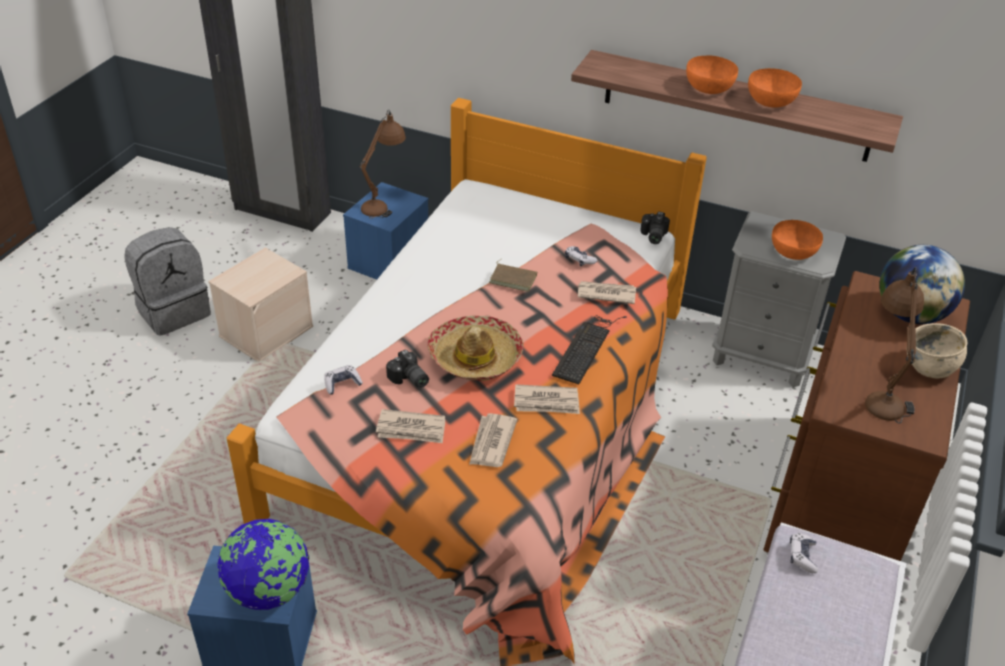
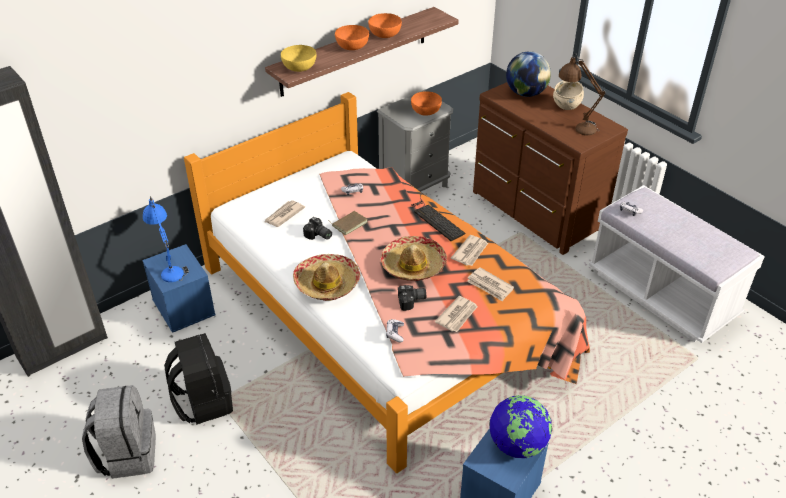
camera: 60 degrees left, 0 degrees up
beige storage box [208,248,313,362] -> black backpack [164,333,233,425]
brown table lamp [360,110,406,219] -> blue table lamp [143,196,189,282]
newspaper [578,281,636,304] -> newspaper moved to [265,200,305,227]
camera [640,212,670,244] -> camera moved to [303,217,332,240]
none -> yellow bowl [281,45,316,72]
none -> hat [293,254,361,301]

